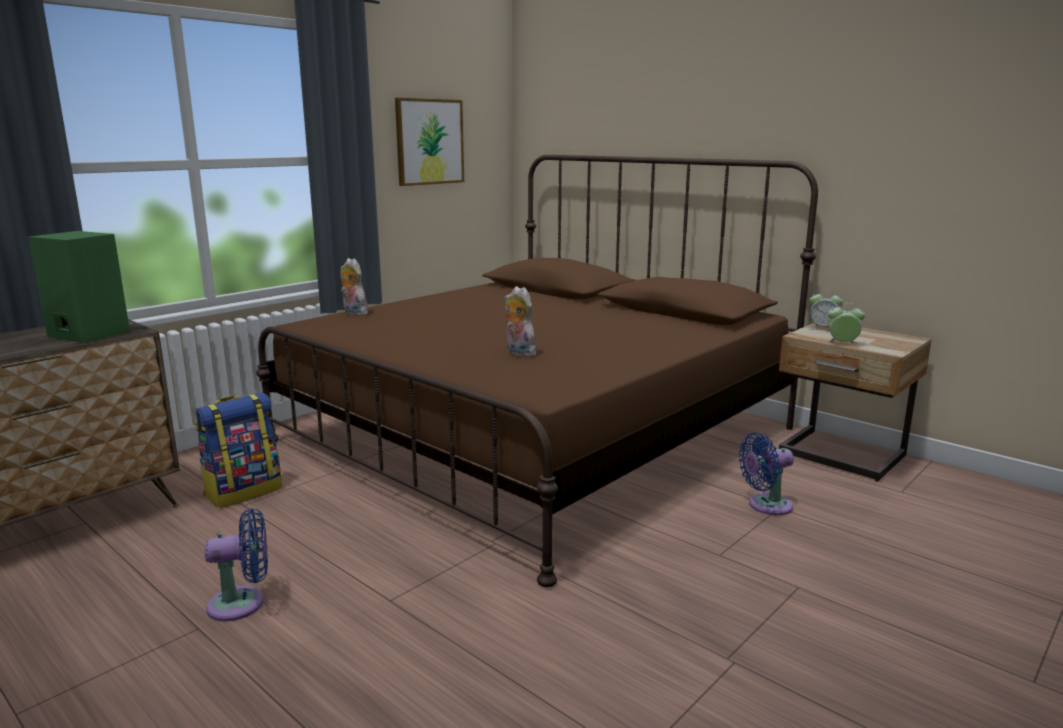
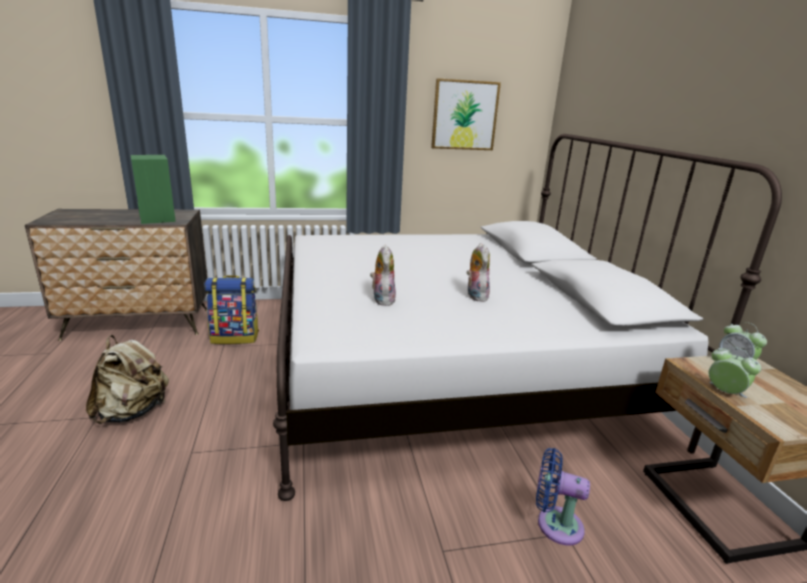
camera: 35 degrees right, 5 degrees up
blue fan [204,508,268,621] -> beige backpack [86,335,169,424]
brown bed [256,155,818,587] -> white bed [273,134,782,501]
plush toy [340,258,368,316] -> plush toy moved to [466,243,490,302]

